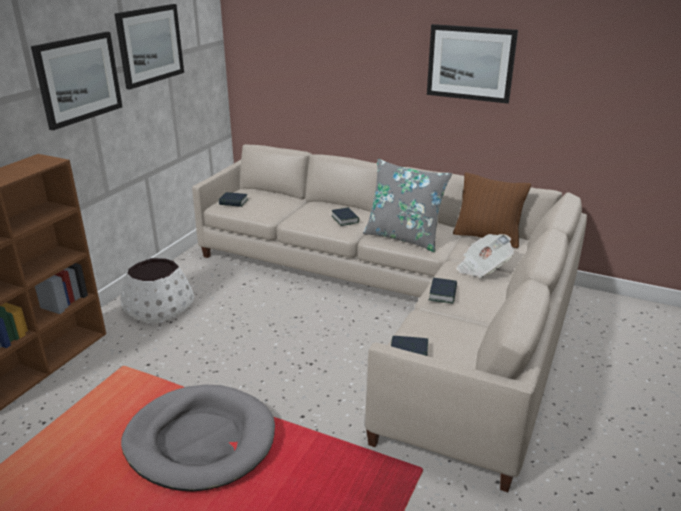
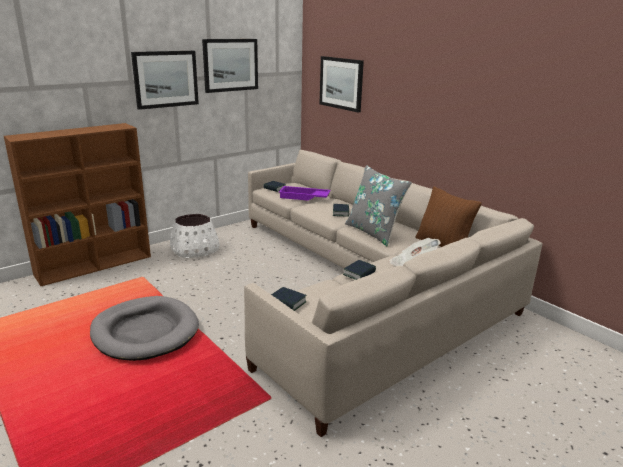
camera: 25 degrees right, 5 degrees down
picture [427,24,518,104] -> picture moved to [320,56,364,113]
none -> purple tray [279,186,331,201]

